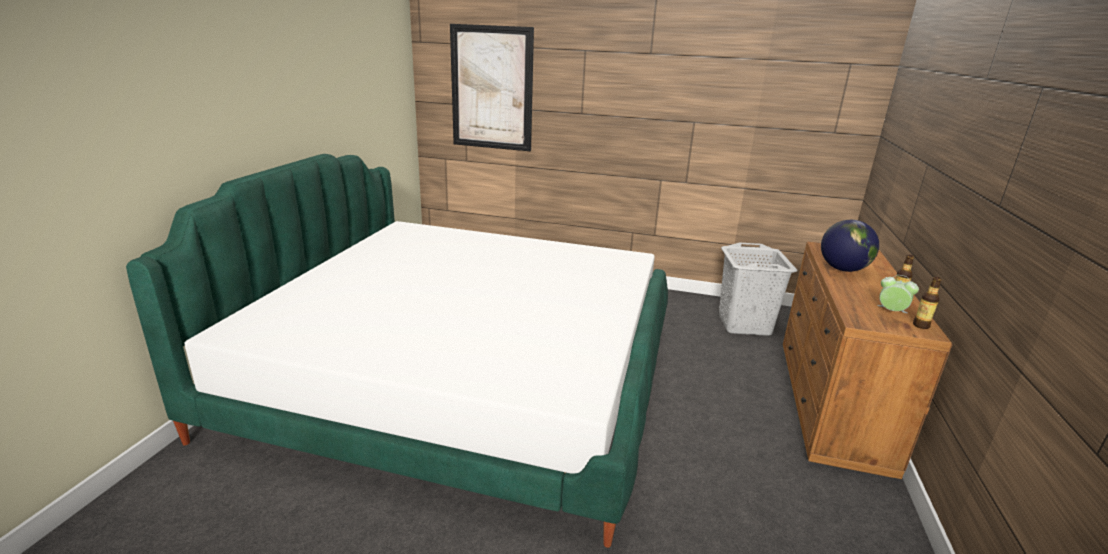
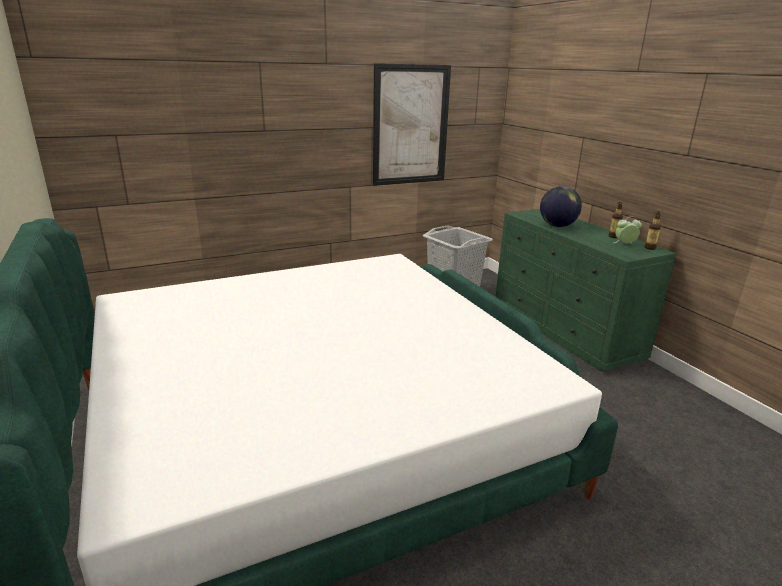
camera: 40 degrees left, 0 degrees up
picture [450,24,534,151] -> picture moved to [373,63,451,186]
brown dresser [783,241,953,479] -> green dresser [495,209,676,372]

